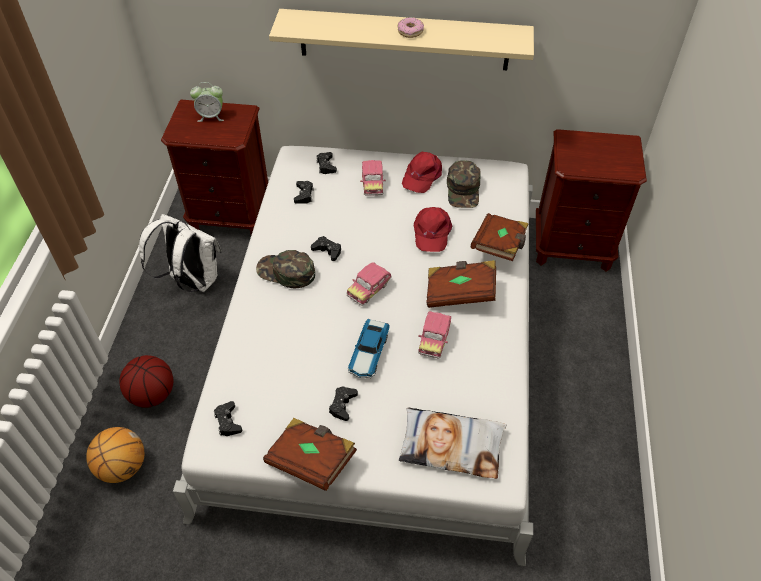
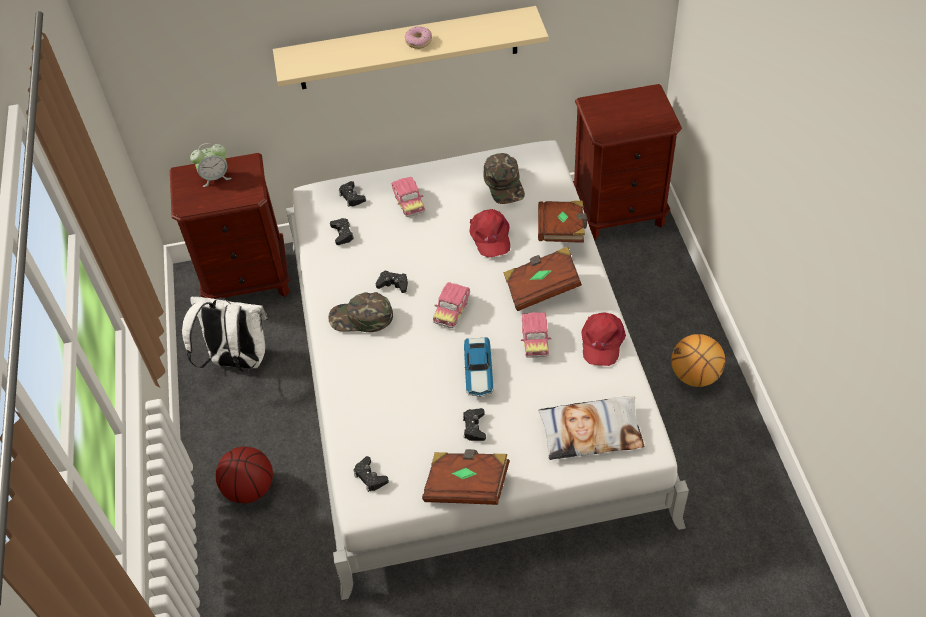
camera: 15 degrees left, 0 degrees up
basketball [86,427,144,483] -> basketball moved to [671,334,725,387]
red cap [402,152,442,193] -> red cap moved to [582,312,626,366]

